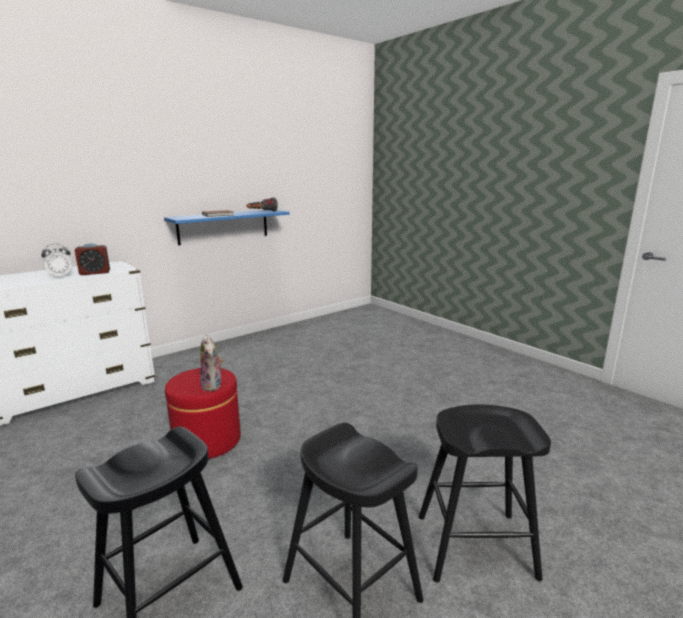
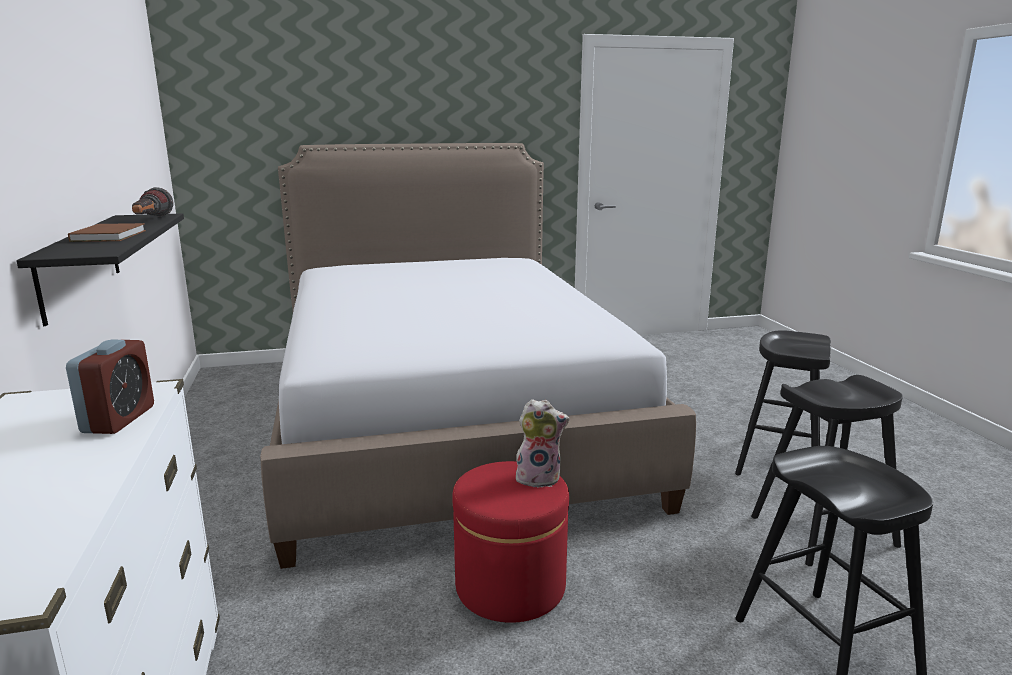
camera: 65 degrees left, 0 degrees up
alarm clock [41,244,72,278] -> none
blue shelf [164,210,290,245] -> black shelf [16,213,184,326]
none -> bed [260,143,696,569]

